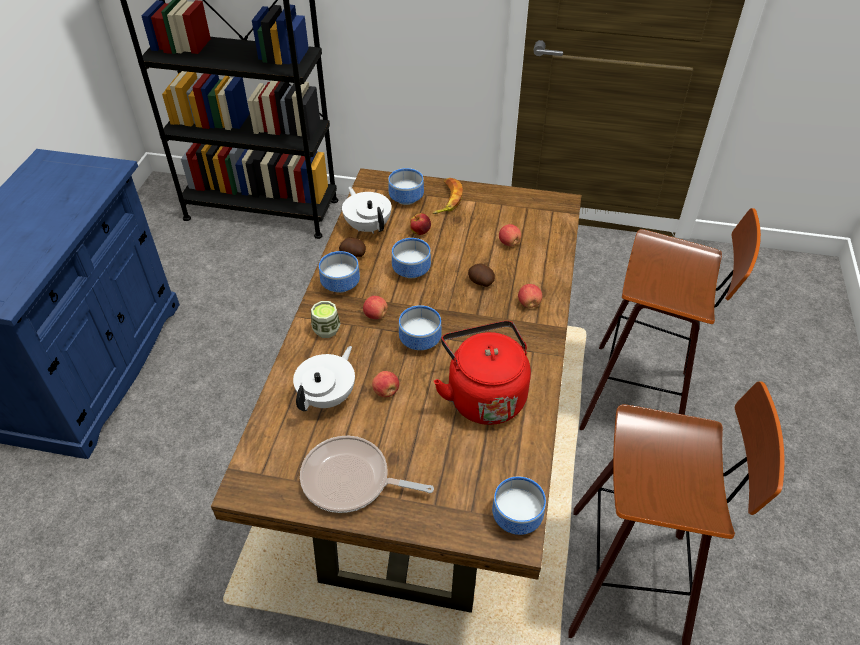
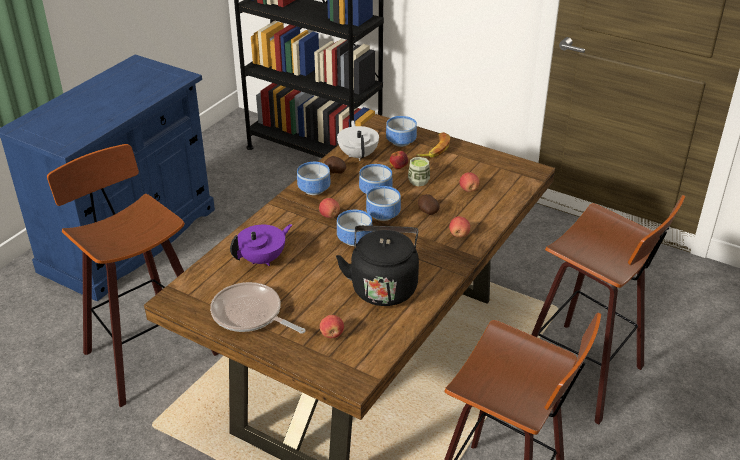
camera: 20 degrees right, 10 degrees down
white teapot [293,346,355,411] -> purple teapot [230,224,292,266]
cup [311,301,341,338] -> cup moved to [408,157,430,186]
apple [372,371,399,397] -> apple moved to [320,315,344,338]
red kettle [434,321,531,425] -> black kettle [336,225,419,306]
bowl [492,476,546,535] -> bowl moved to [366,186,401,221]
none -> stool [47,144,219,408]

